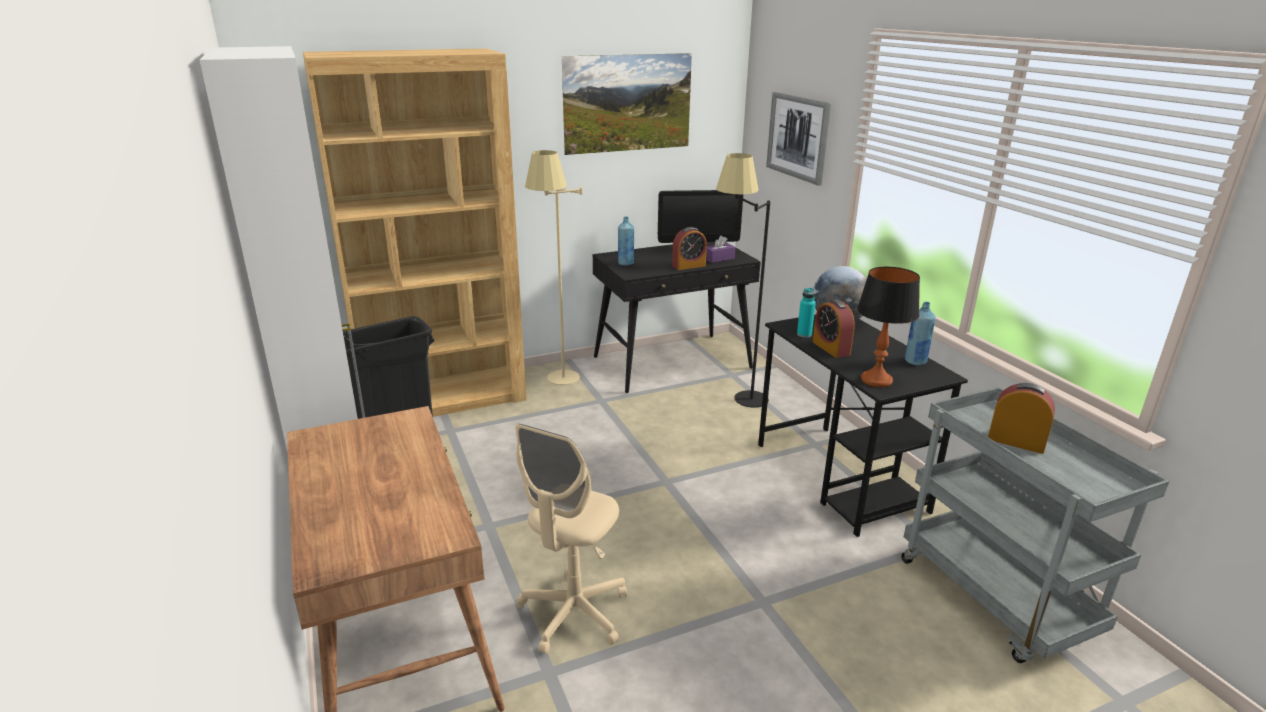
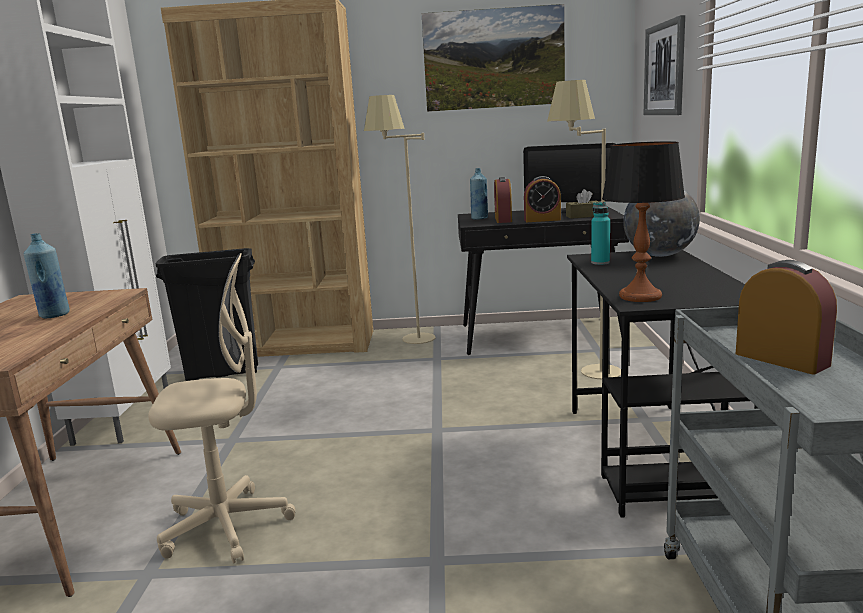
camera: 25 degrees right, 10 degrees down
beige office chair [515,424,627,654] -> beige office chair turned 150 degrees counterclockwise [148,253,295,563]
purple tissue box [706,236,735,263] -> brown tissue box [566,189,599,219]
black floor lamp [716,153,771,408] -> beige floor lamp [547,80,621,379]
alarm clock [813,299,855,358] -> alarm clock moved to [494,177,512,223]
blue bottle [905,302,936,365] -> blue bottle moved to [24,233,70,318]

